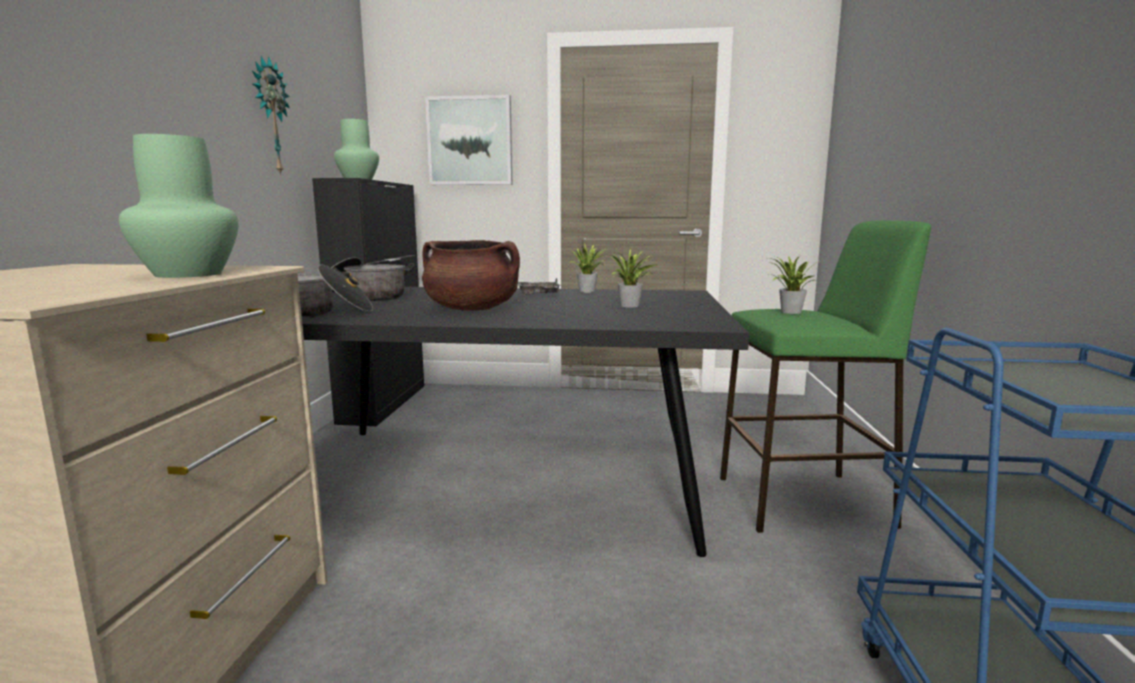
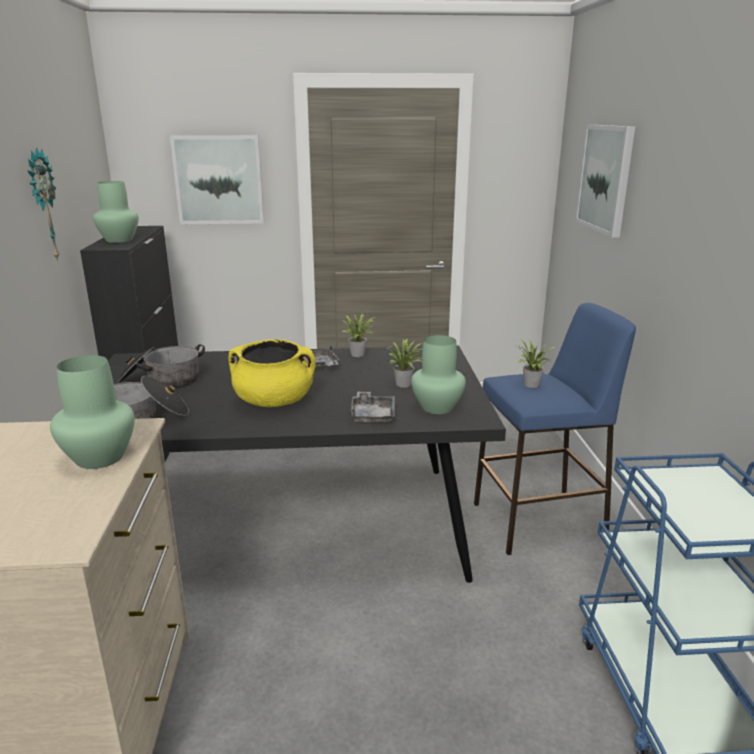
camera: 10 degrees left, 10 degrees up
brown cooking pot [422,240,520,311] -> yellow cooking pot [228,339,316,407]
green stool [720,220,931,533] -> blue stool [474,303,636,555]
none -> grey tray [350,391,395,424]
none -> green vase [411,335,466,414]
none -> picture [575,125,635,238]

